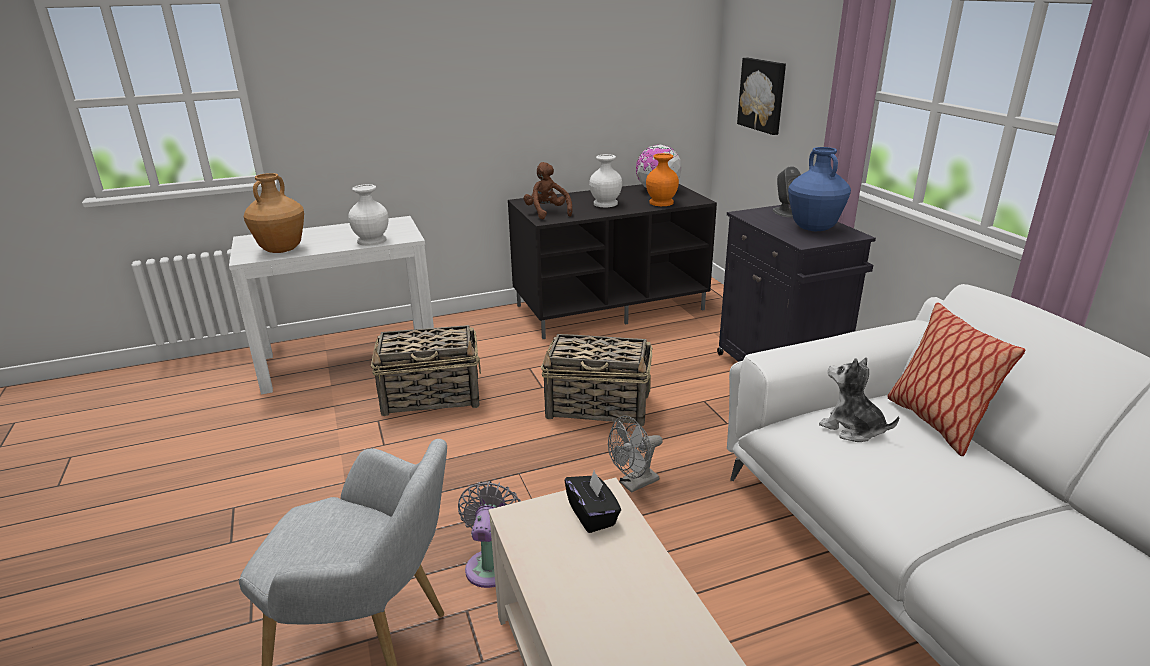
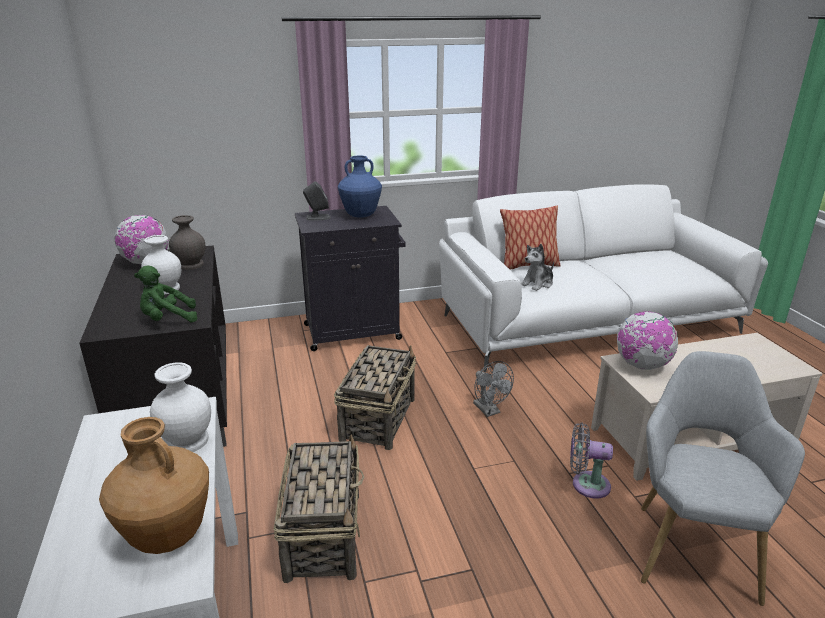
camera: 85 degrees left, 0 degrees up
brown plush toy [523,162,572,219] -> green plush toy [134,266,197,322]
black tissue box [565,471,621,533] -> globe [617,311,678,370]
orange vase [646,153,679,206] -> grey vase [169,215,205,270]
picture [737,58,786,135] -> none

